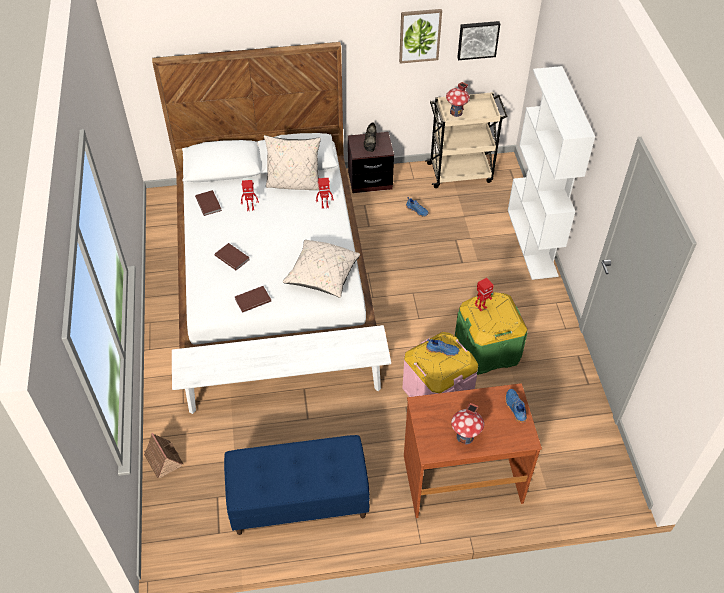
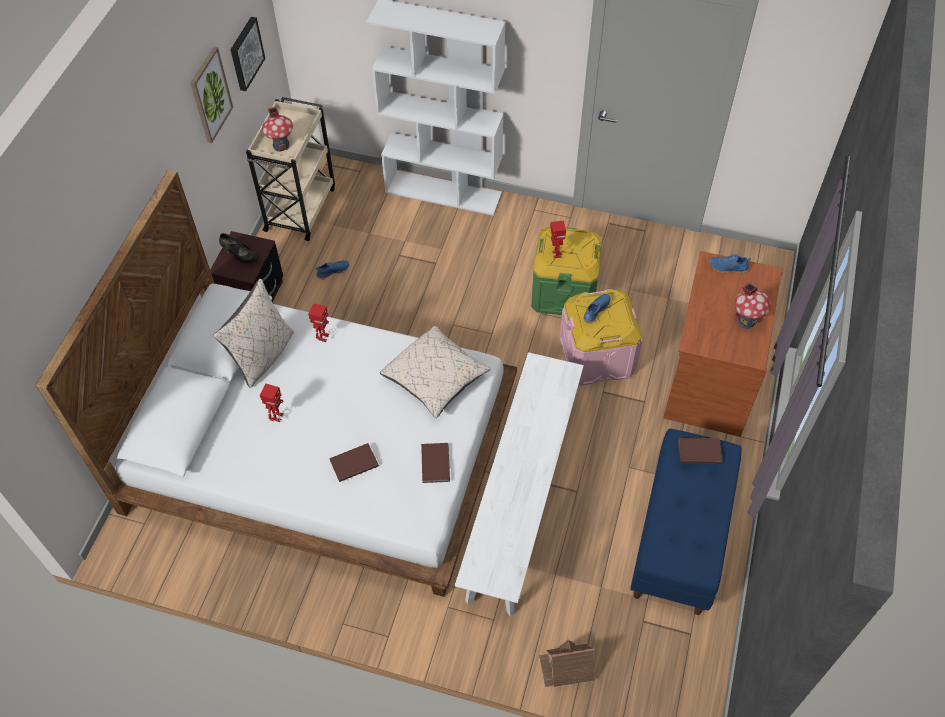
camera: 65 degrees left, 5 degrees up
brown book [195,190,222,216] -> brown book moved to [678,438,723,463]

